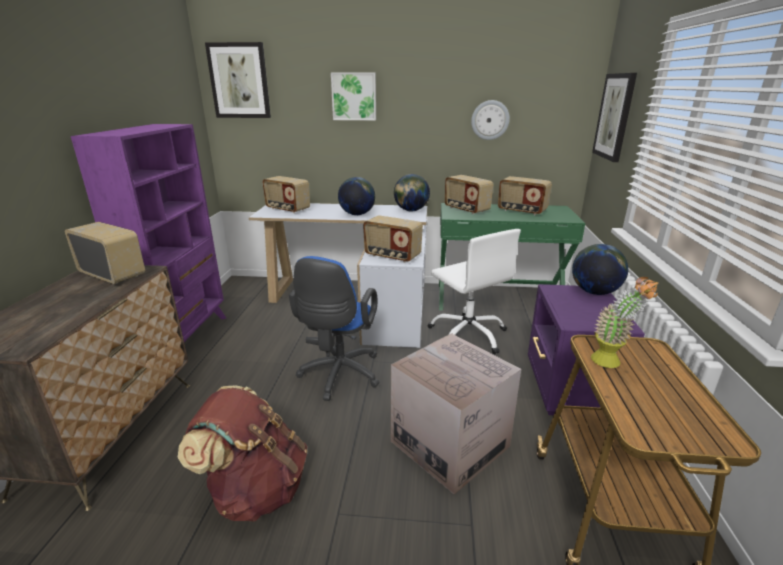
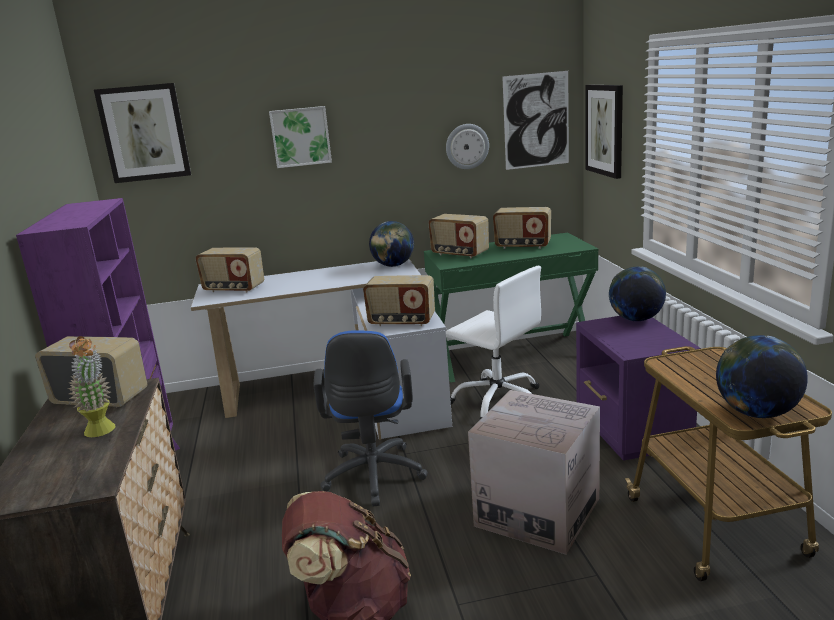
camera: 15 degrees left, 5 degrees down
globe [338,177,375,215] -> globe moved to [716,335,808,418]
potted plant [591,277,658,368] -> potted plant moved to [67,336,116,437]
none -> picture [502,71,569,170]

